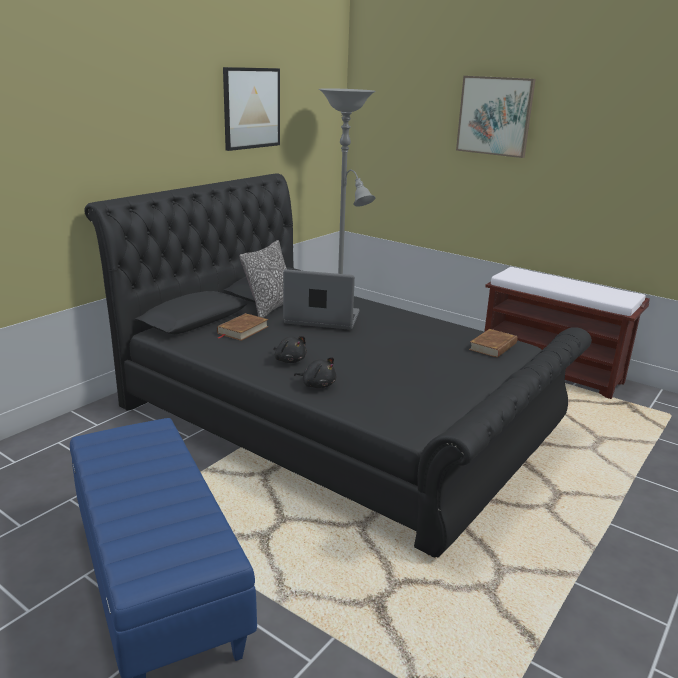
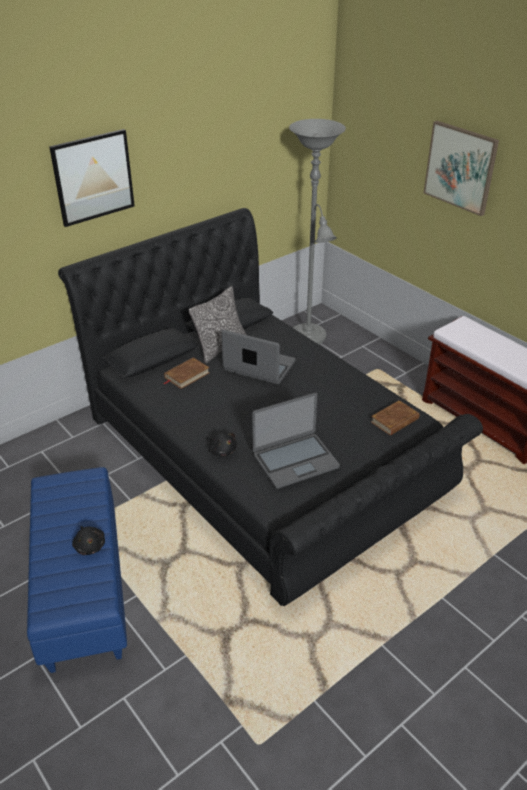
camera: 15 degrees right, 15 degrees up
picture [223,67,280,151] -> picture moved to [49,129,135,227]
black plush toy [273,336,307,363] -> black plush toy moved to [72,526,105,555]
none -> laptop [252,393,340,489]

